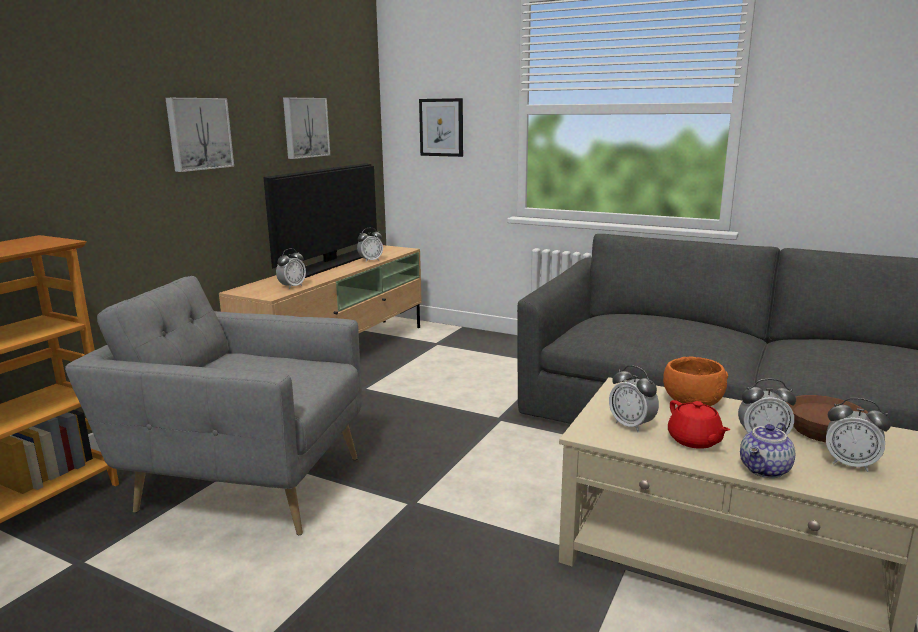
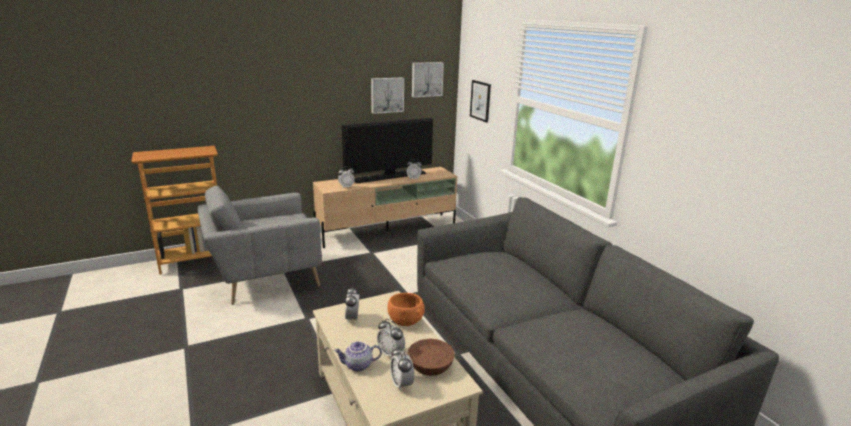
camera: 35 degrees right, 5 degrees up
grey armchair [65,276,362,535] -> grey armchair turned 75 degrees counterclockwise [198,185,322,305]
picture [165,98,234,172] -> picture moved to [412,62,444,97]
red teapot [668,400,730,449] -> none

